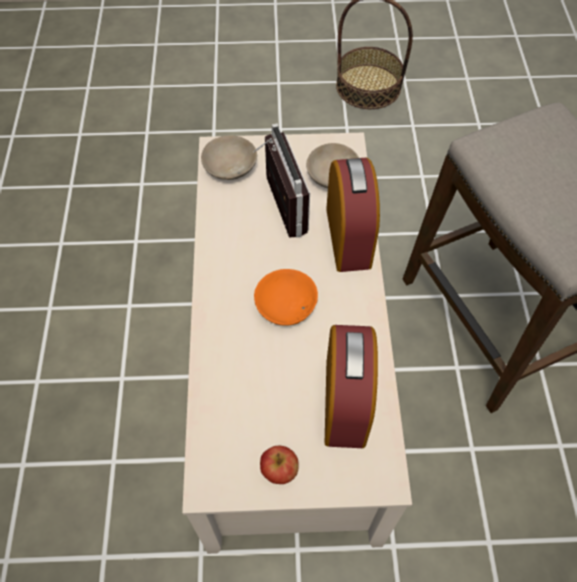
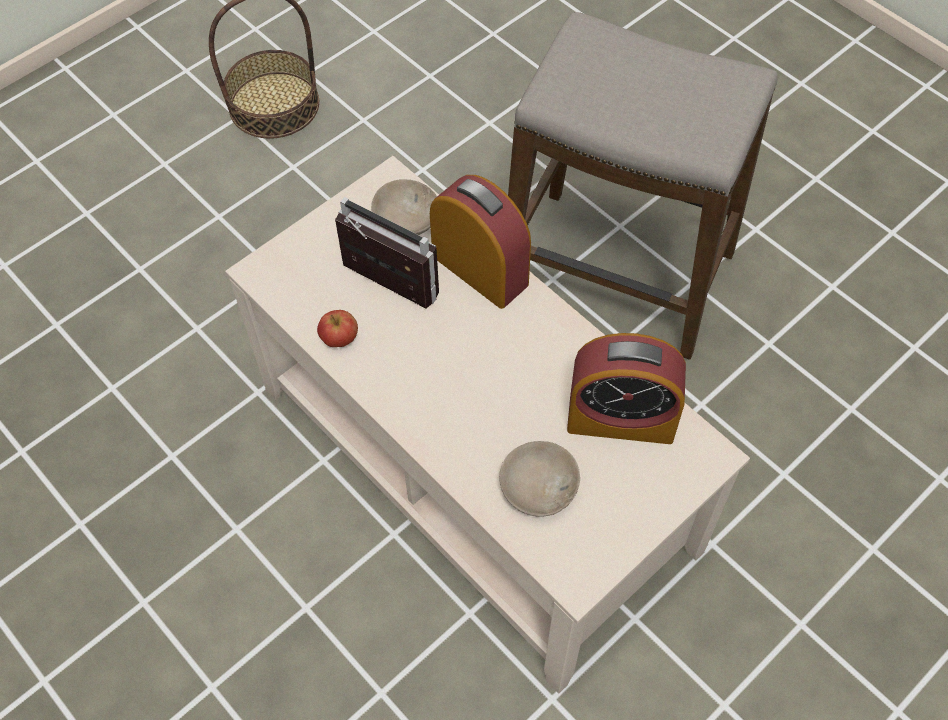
camera: 40 degrees left, 0 degrees up
beige bowl [201,135,257,180] -> beige bowl moved to [499,441,580,517]
orange bowl [254,269,318,326] -> none
apple [260,446,299,484] -> apple moved to [317,310,358,347]
alarm clock [325,325,378,448] -> alarm clock turned 135 degrees clockwise [567,333,686,444]

